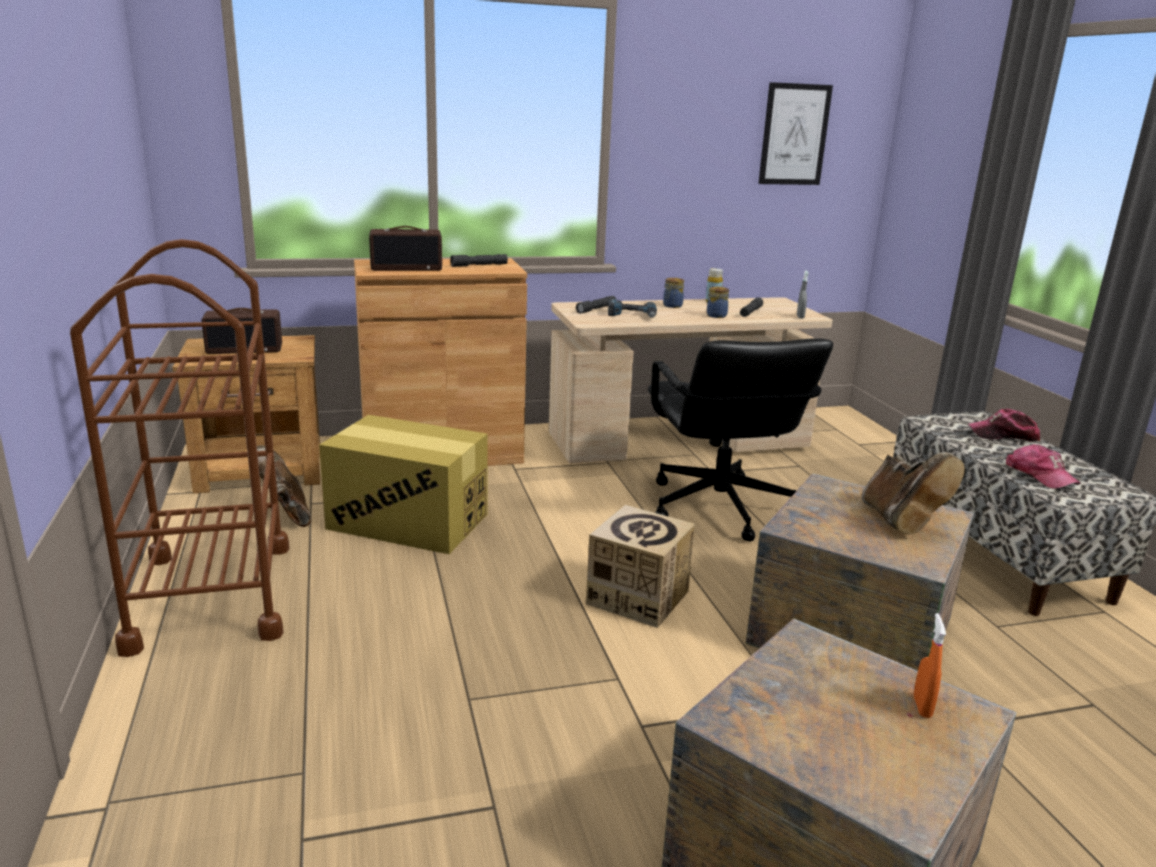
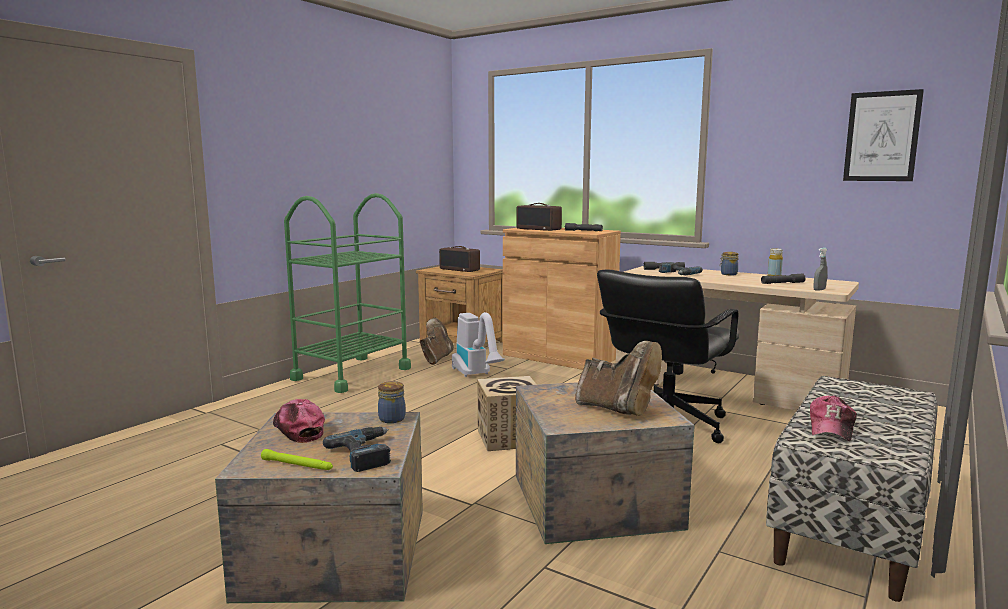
camera: 50 degrees right, 10 degrees down
brown cart [70,239,289,657] -> green cart [284,193,411,393]
cardboard box [319,415,488,554] -> vacuum cleaner [452,312,505,377]
jar [707,287,729,318] -> jar moved to [378,381,406,423]
brown boot [861,452,965,535] -> brown boot turned 90 degrees counterclockwise [575,341,662,416]
orange spray bottle [914,613,946,718] -> power drill [323,427,391,472]
cap [968,409,1040,442] -> cap moved to [273,399,325,443]
none -> green flashlight [261,449,333,470]

